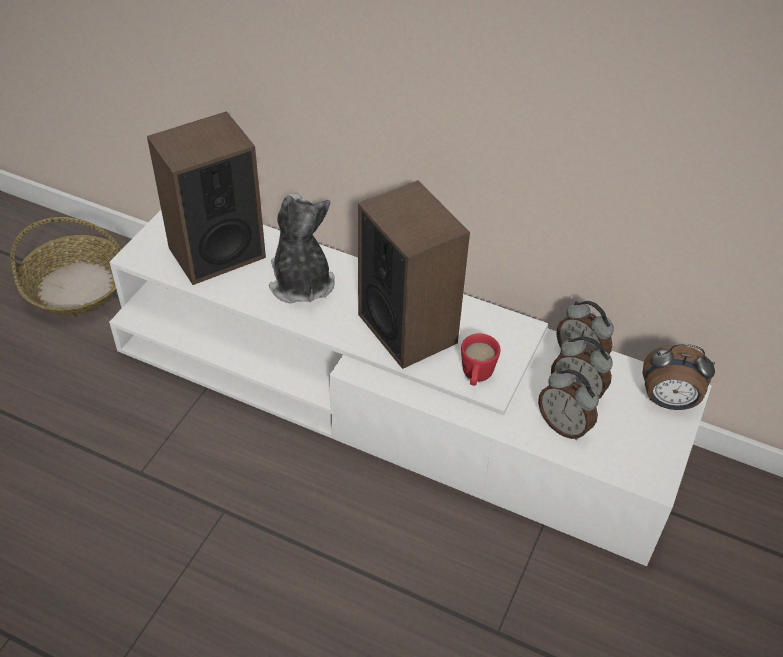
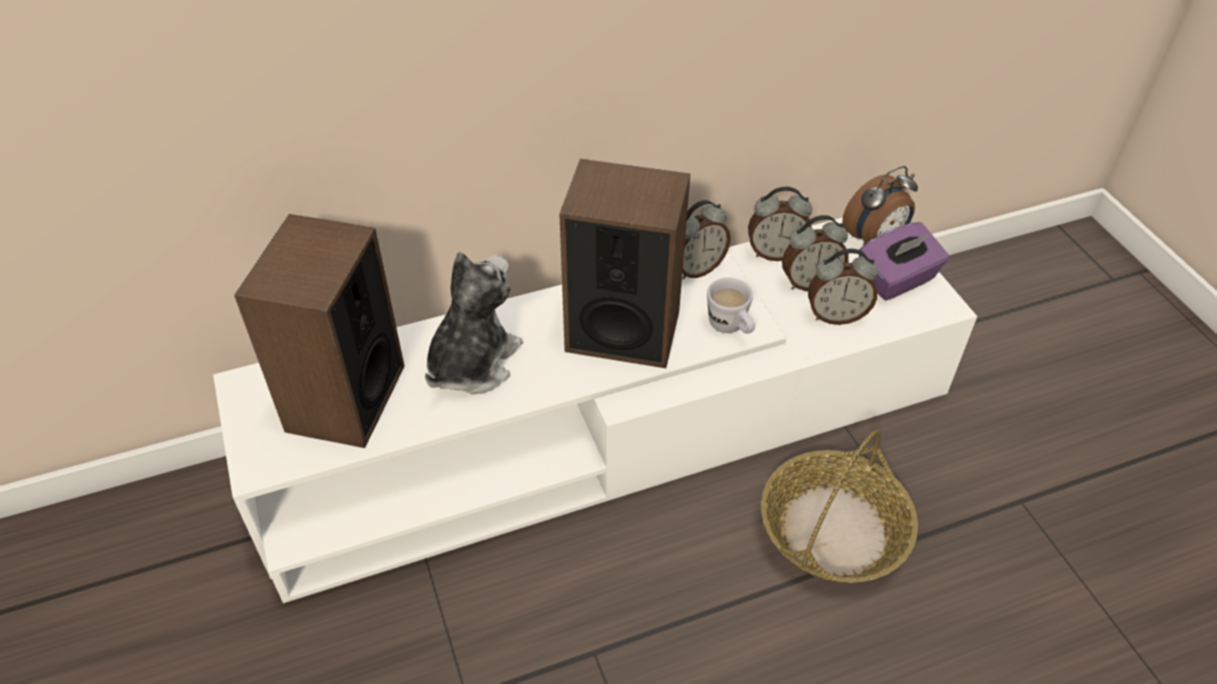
camera: 45 degrees left, 0 degrees up
basket [10,217,122,316] -> basket moved to [761,430,918,583]
plush toy [269,193,335,303] -> plush toy turned 90 degrees clockwise [425,252,523,394]
red mug [461,334,500,386] -> white mug [707,277,755,334]
none -> alarm clock [682,200,731,280]
none -> purple tissue box [859,222,950,300]

